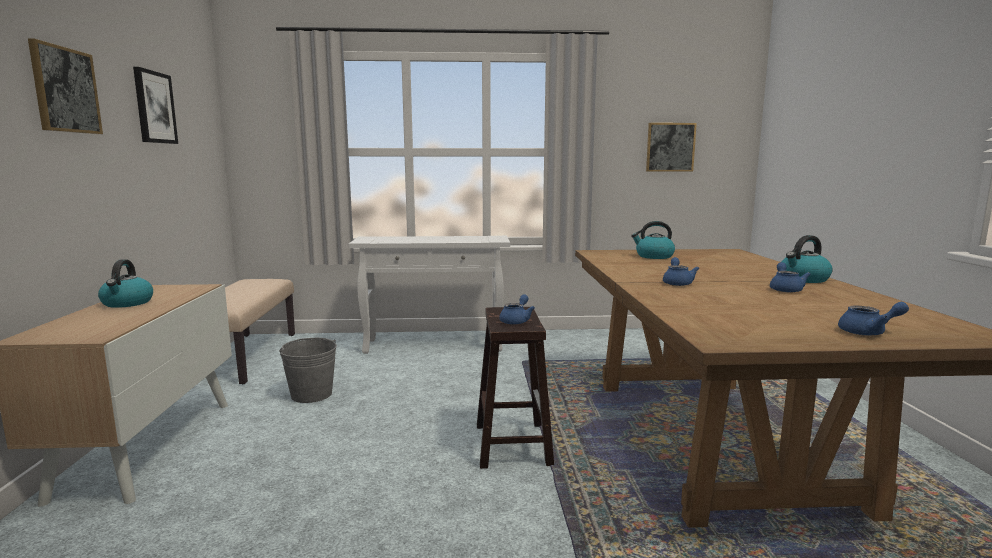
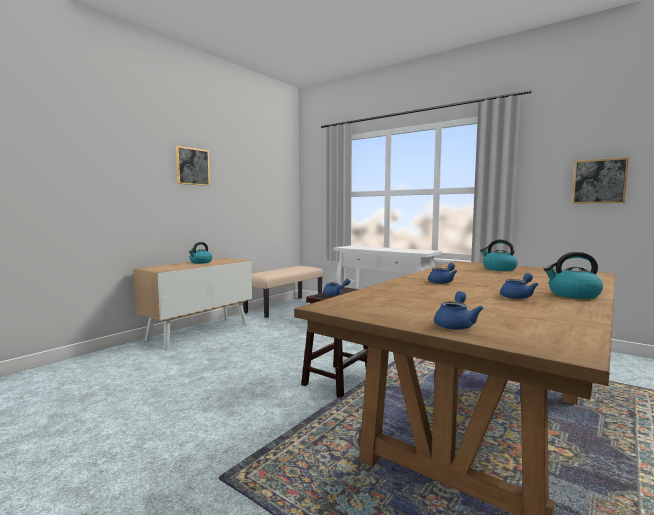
camera: 40 degrees right, 5 degrees down
picture [133,67,178,144] -> none
grey bucket [279,338,337,403] -> none
blue teapot [838,302,909,336] -> blue teapot turned 105 degrees counterclockwise [434,291,484,330]

